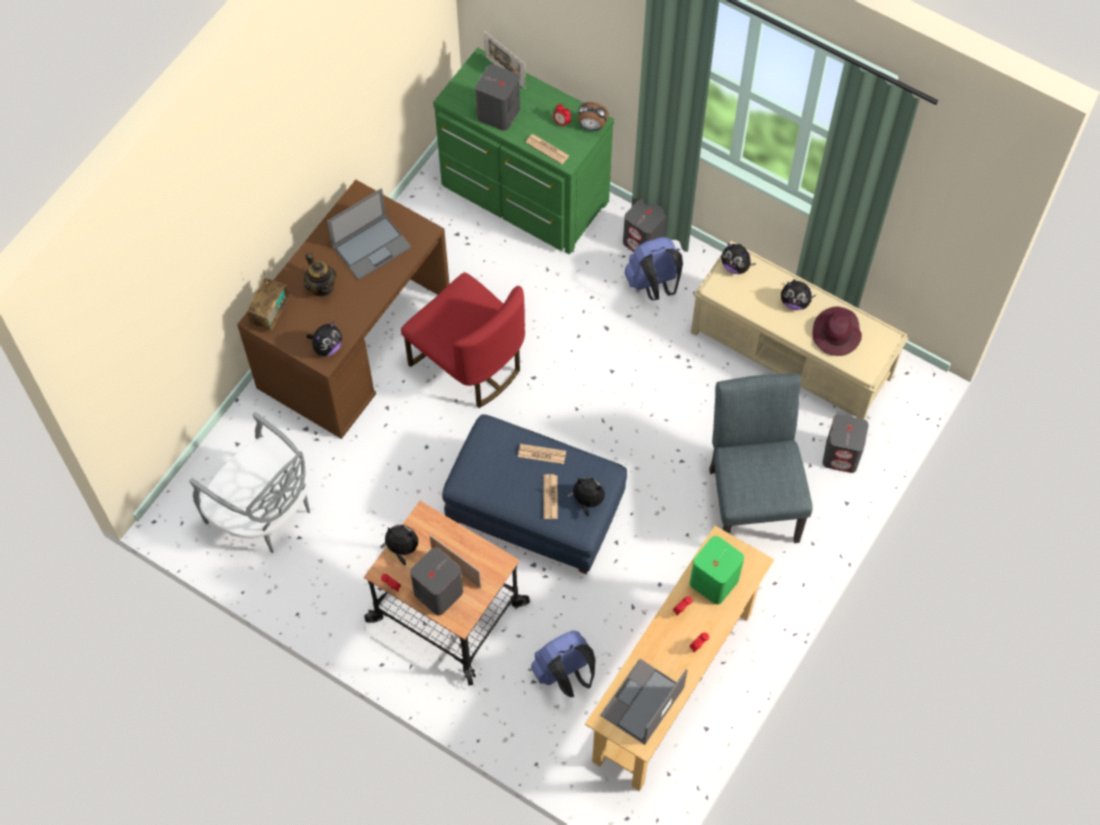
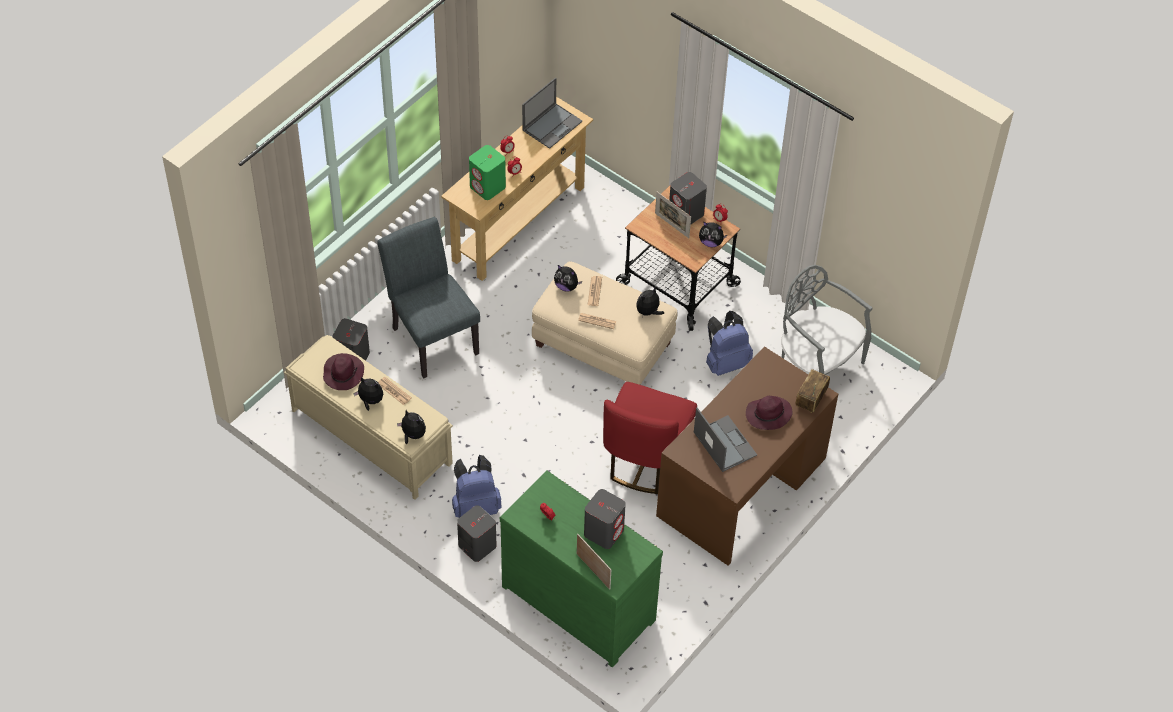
camera: 175 degrees left, 10 degrees down
teapot [304,252,336,296] -> purple hat [746,396,792,430]
plush toy [306,322,342,356] -> plush toy moved to [636,288,664,317]
laptop [327,189,412,280] -> laptop turned 90 degrees clockwise [694,407,757,472]
red chair [401,272,525,408] -> red chair turned 120 degrees counterclockwise [603,382,697,494]
blue ottoman [442,414,627,574] -> beige ottoman [532,261,677,385]
newspaper [525,134,569,164] -> newspaper moved to [378,377,412,405]
blue backpack [531,631,595,697] -> blue backpack moved to [706,311,753,376]
alarm clock [578,102,609,131] -> none
grey chair [709,374,813,543] -> grey chair turned 150 degrees clockwise [377,217,480,379]

